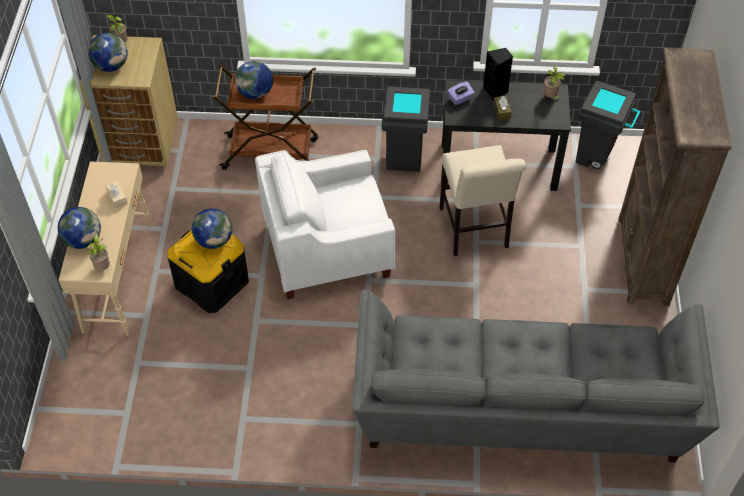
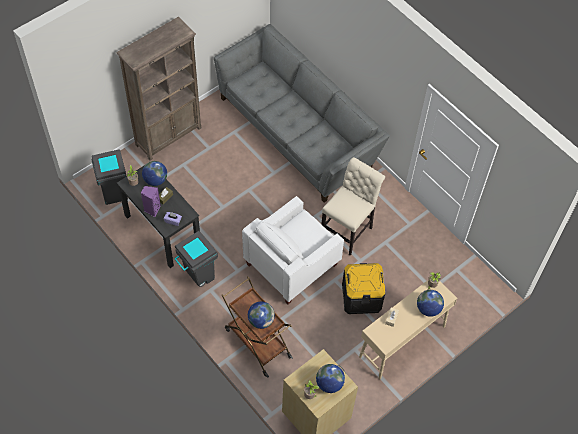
camera: 135 degrees left, 5 degrees up
globe [192,208,232,249] -> globe moved to [142,161,167,186]
white armchair [255,150,396,299] -> white armchair turned 105 degrees clockwise [242,196,344,304]
beige stool [439,145,526,256] -> beige stool moved to [322,157,385,255]
black speaker [483,48,513,101] -> purple speaker [141,186,161,217]

